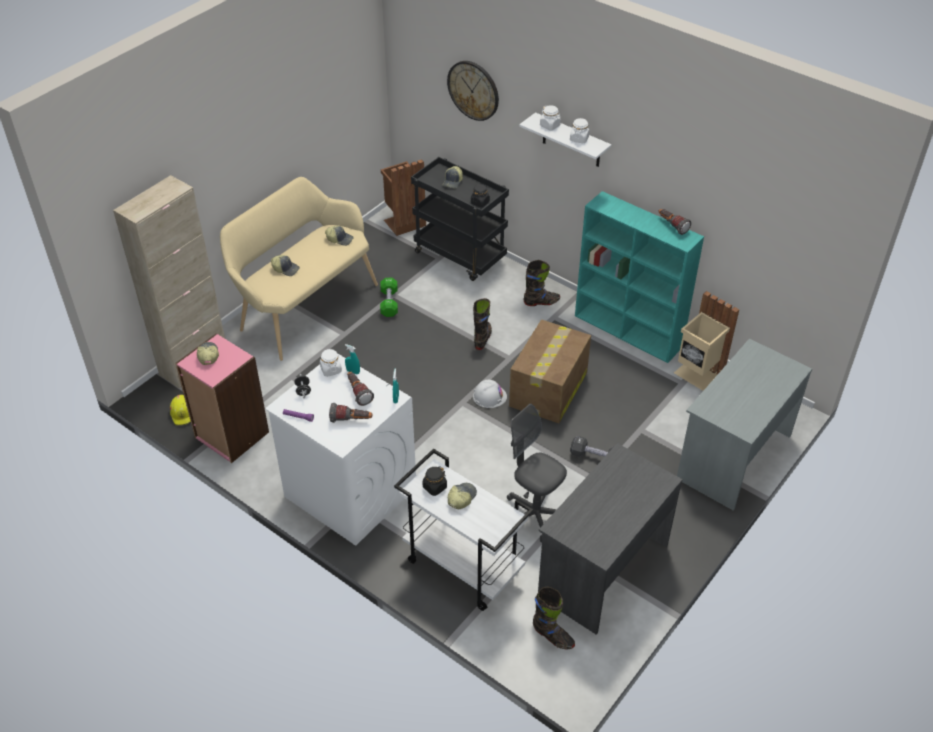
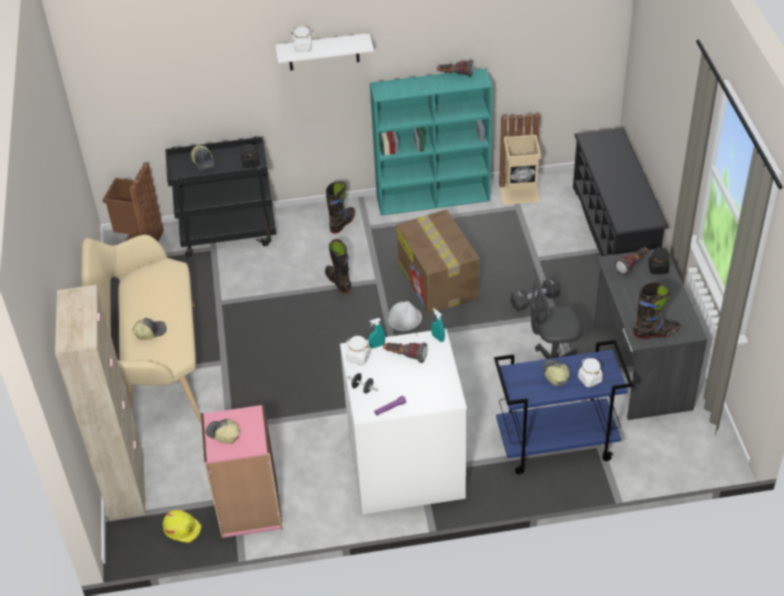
camera: 45 degrees left, 0 degrees up
cap [325,226,354,246] -> none
flashlight [329,403,372,423] -> flashlight moved to [614,247,648,275]
green dumbbell [380,278,398,317] -> none
white cart [394,449,533,611] -> blue cart [494,340,633,474]
black jar [423,466,447,496] -> black jar moved to [649,247,669,274]
wall clock [447,61,499,121] -> none
black boot [533,587,575,649] -> black boot moved to [633,282,680,339]
white jar [570,118,590,143] -> white jar moved to [578,358,603,387]
grey desk [677,339,812,511] -> black shoe rack [573,128,669,256]

